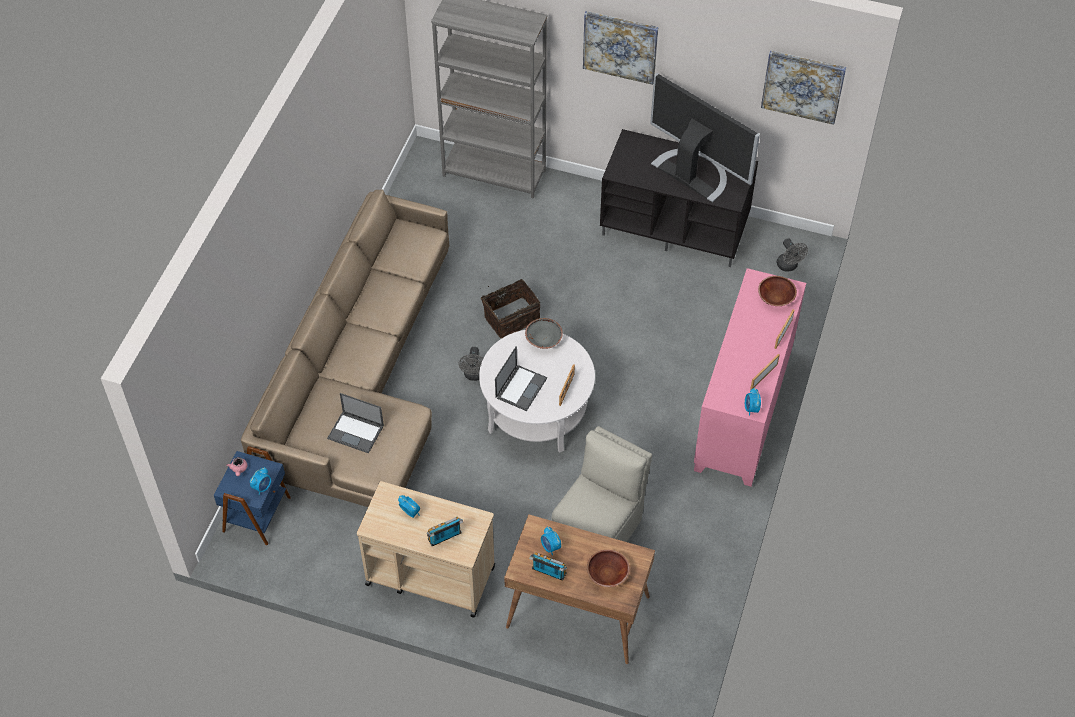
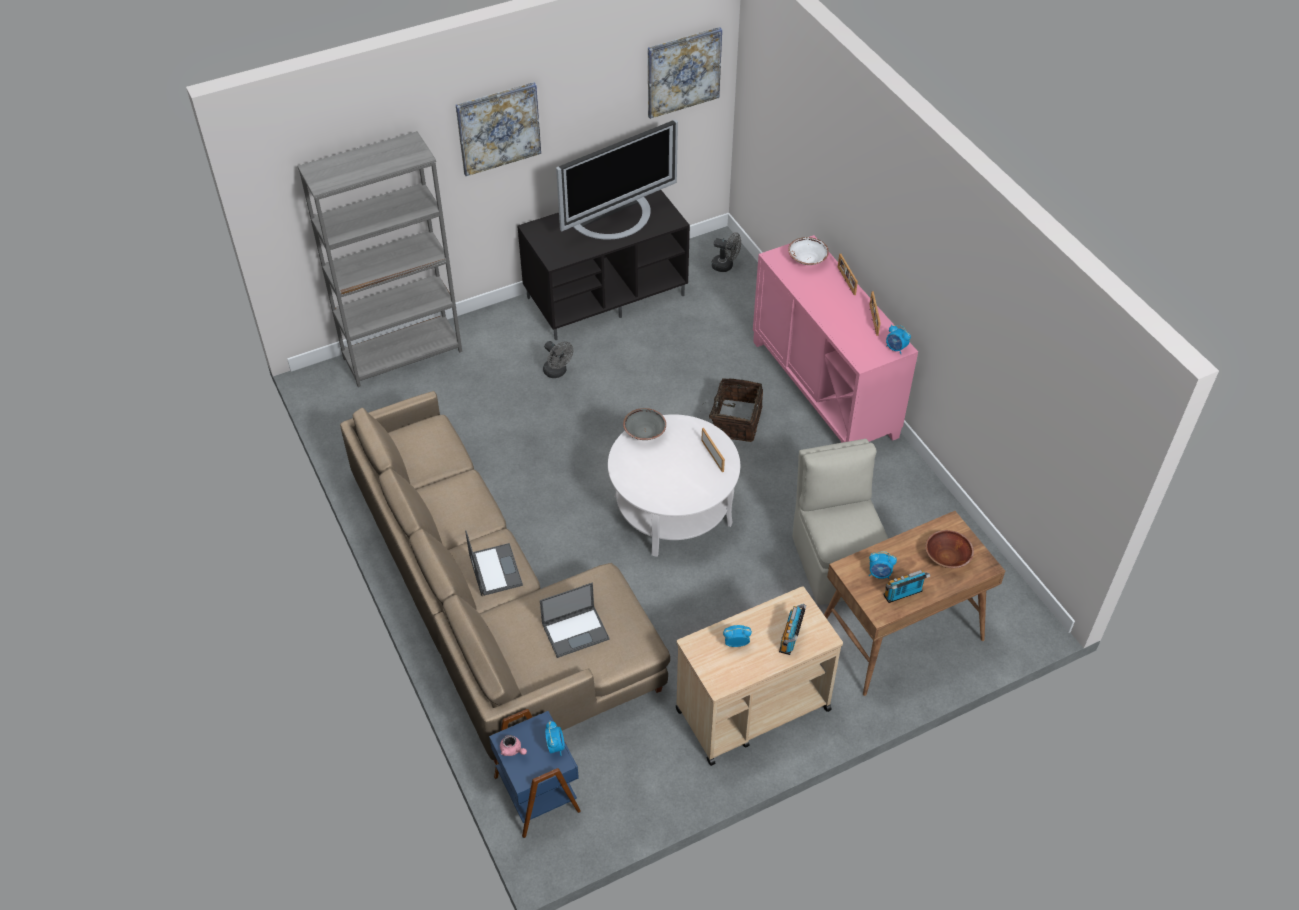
camera: 45 degrees left, 5 degrees down
grey fan [459,347,483,381] -> grey fan moved to [543,341,573,378]
basket [481,279,540,338] -> basket moved to [700,378,763,442]
laptop [495,346,547,411] -> laptop moved to [465,530,523,596]
television [650,73,760,202] -> television turned 150 degrees clockwise [556,120,678,239]
brown bowl [758,276,797,306] -> white bowl [788,237,829,265]

